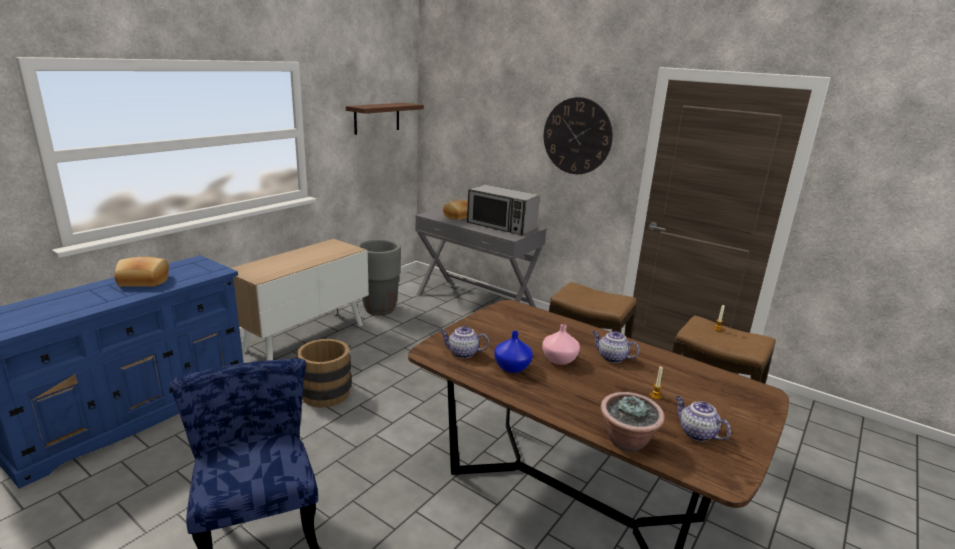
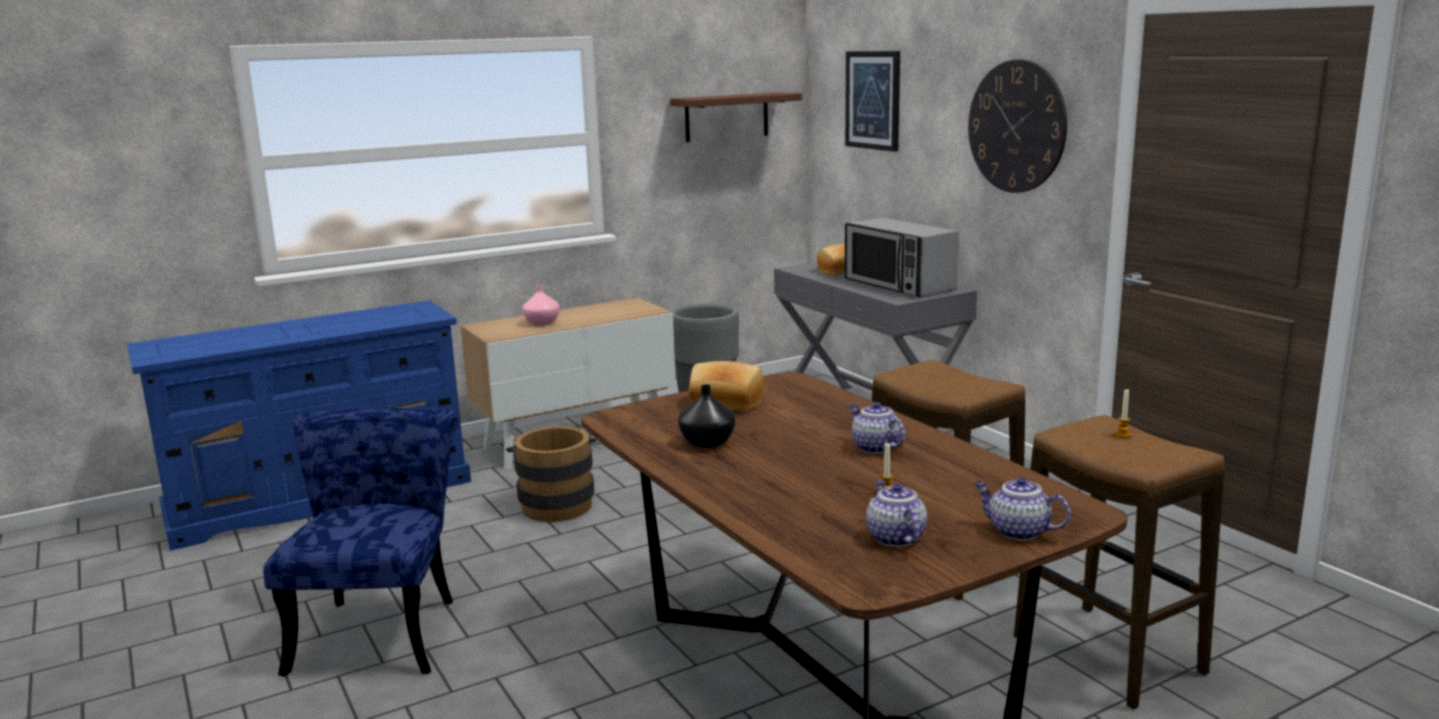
camera: 25 degrees right, 5 degrees down
bread [114,257,169,287] -> bread moved to [689,361,764,411]
teapot [440,326,489,358] -> teapot moved to [974,477,1071,541]
blue vase [494,331,533,373] -> black vase [678,384,736,448]
pink vase [542,324,580,365] -> pink vase moved to [523,285,560,326]
potted plant [600,392,665,452] -> none
none -> picture [845,51,900,152]

